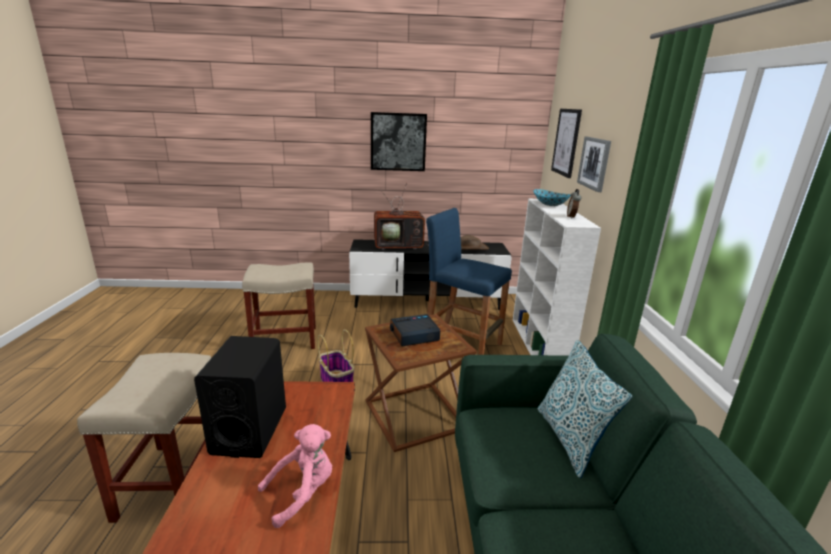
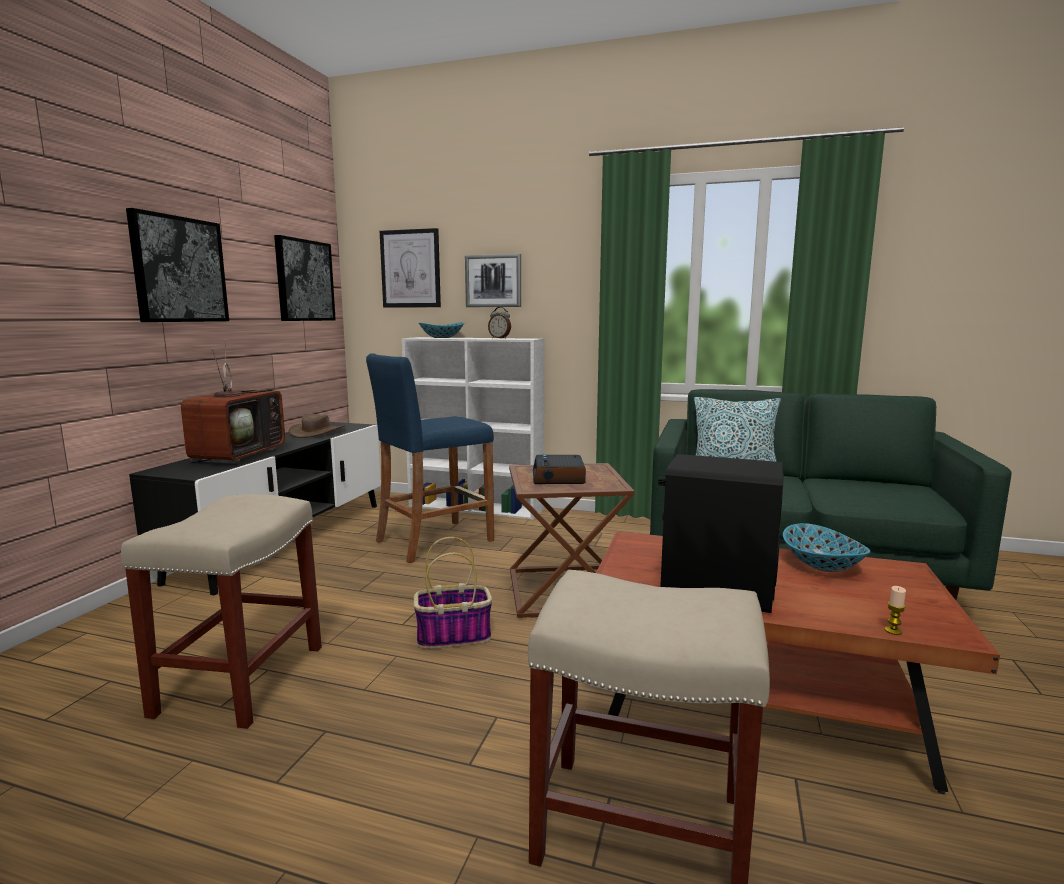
camera: 70 degrees left, 10 degrees down
pink plush toy [258,424,332,528] -> bowl [783,523,870,572]
none -> picture [274,235,336,321]
none -> candle [885,586,906,635]

